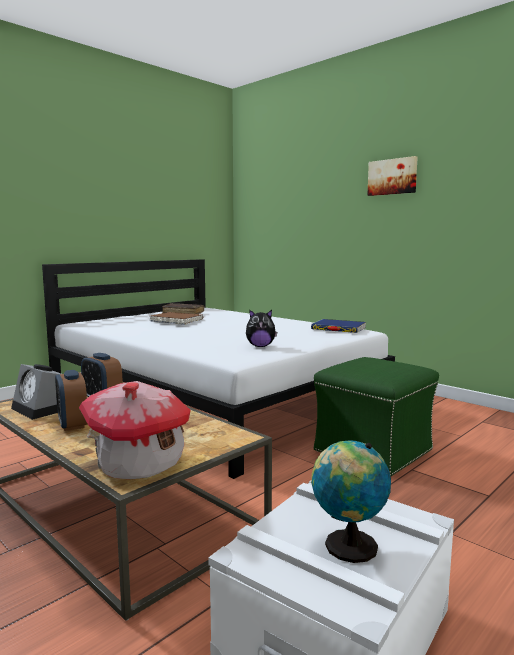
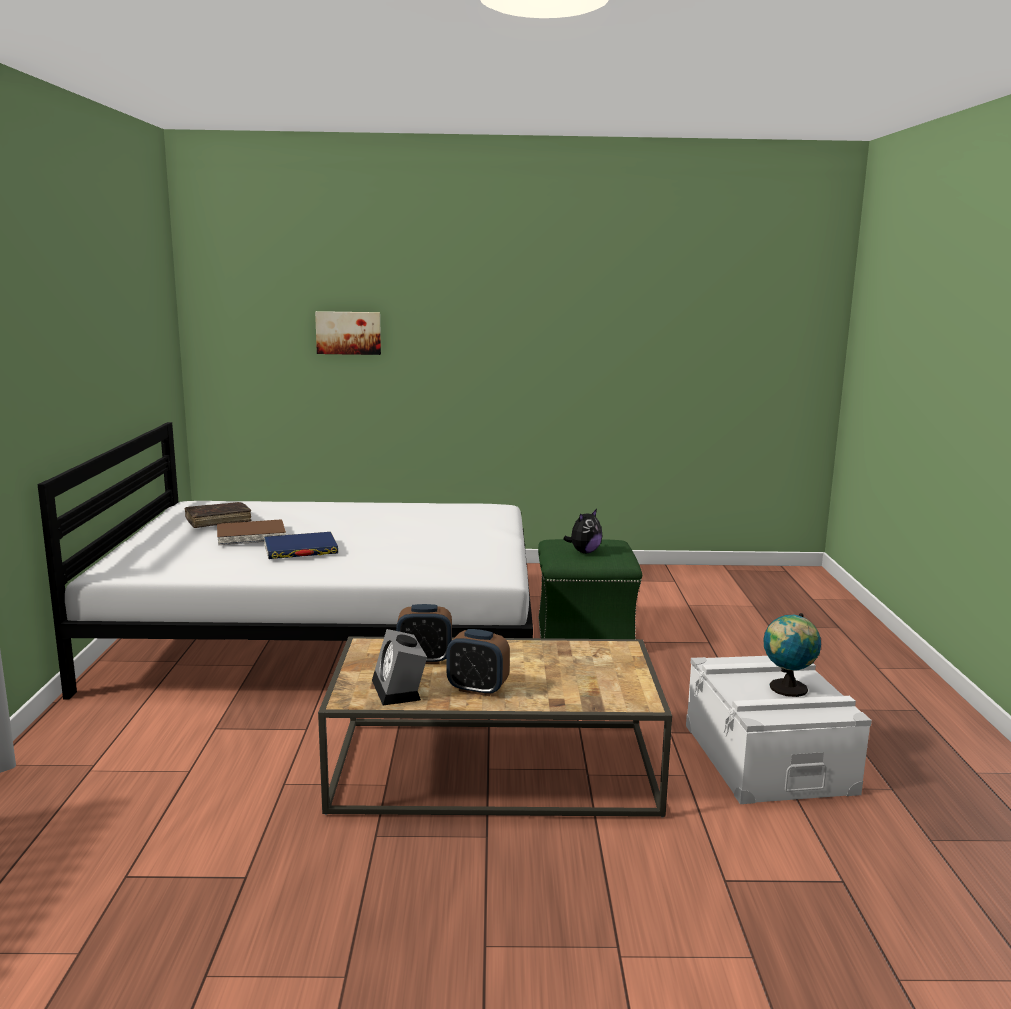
camera: 45 degrees left, 5 degrees up
alarm clock [11,364,61,420] -> alarm clock turned 75 degrees clockwise [372,629,427,706]
toy house [79,381,191,479] -> none
plush toy [246,310,277,347] -> plush toy moved to [563,509,602,553]
blue book [311,319,366,333] -> blue book moved to [264,532,338,559]
picture [367,156,418,196] -> picture moved to [315,311,381,355]

